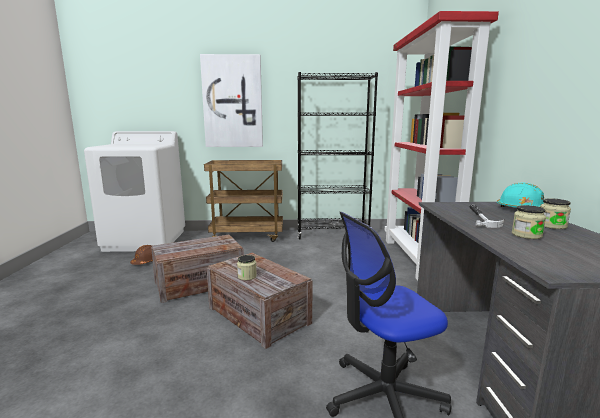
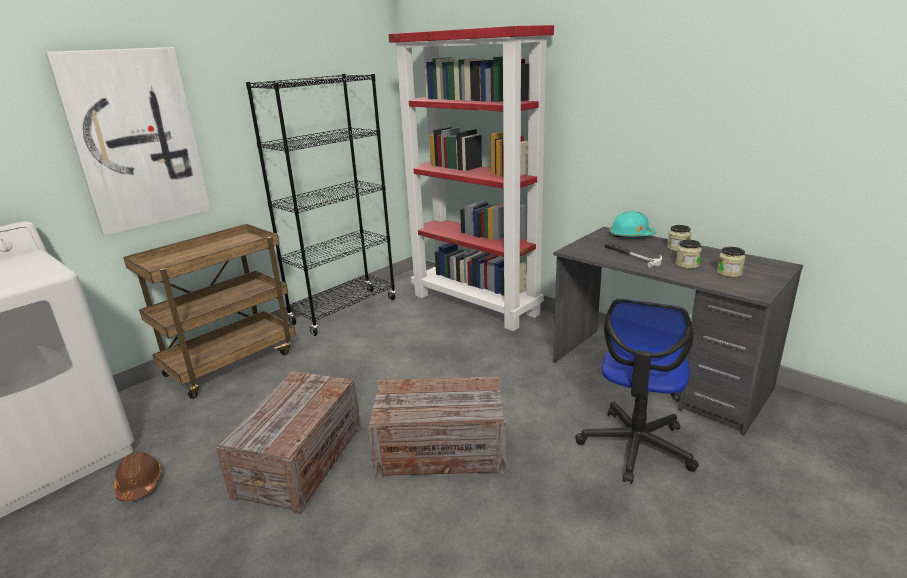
camera: 45 degrees left, 10 degrees up
jar [237,255,257,280] -> jar moved to [717,247,745,277]

